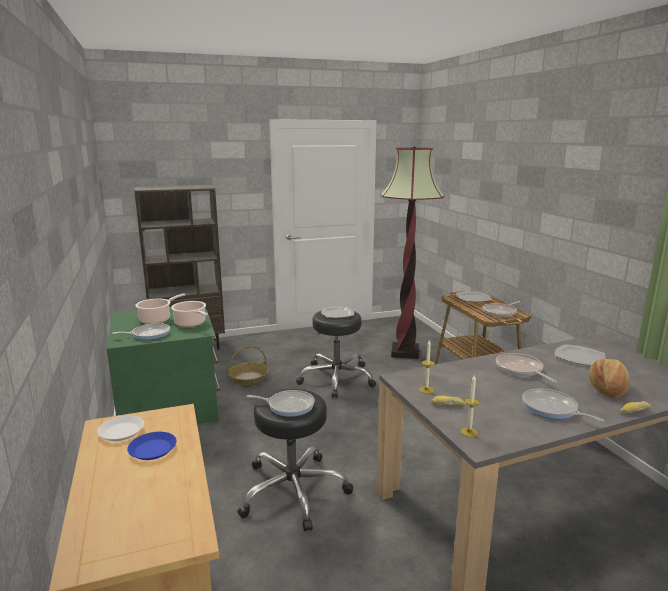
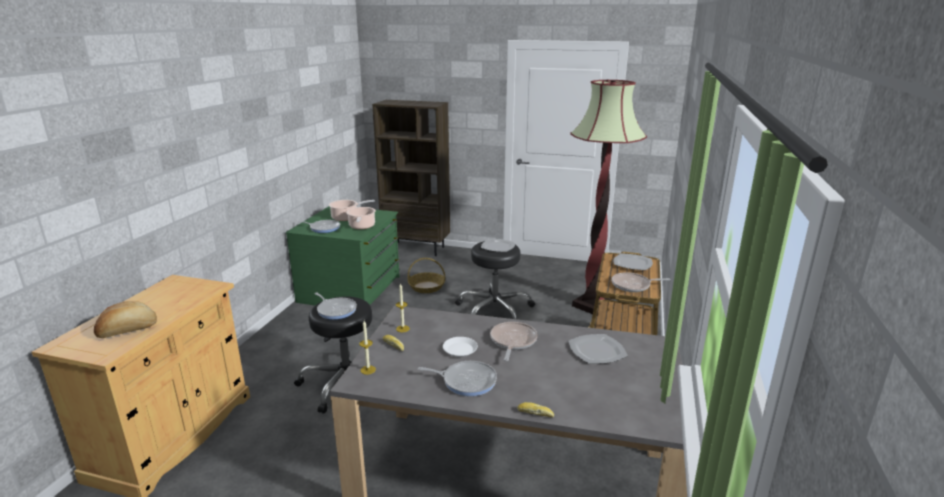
camera: 35 degrees right, 5 degrees up
white plate [97,415,144,441] -> white plate moved to [443,337,478,357]
blue plate [127,432,177,460] -> none
frying pan [522,389,604,422] -> frying pan turned 105 degrees clockwise [418,361,497,396]
bread [589,358,630,399] -> bread moved to [94,301,157,338]

